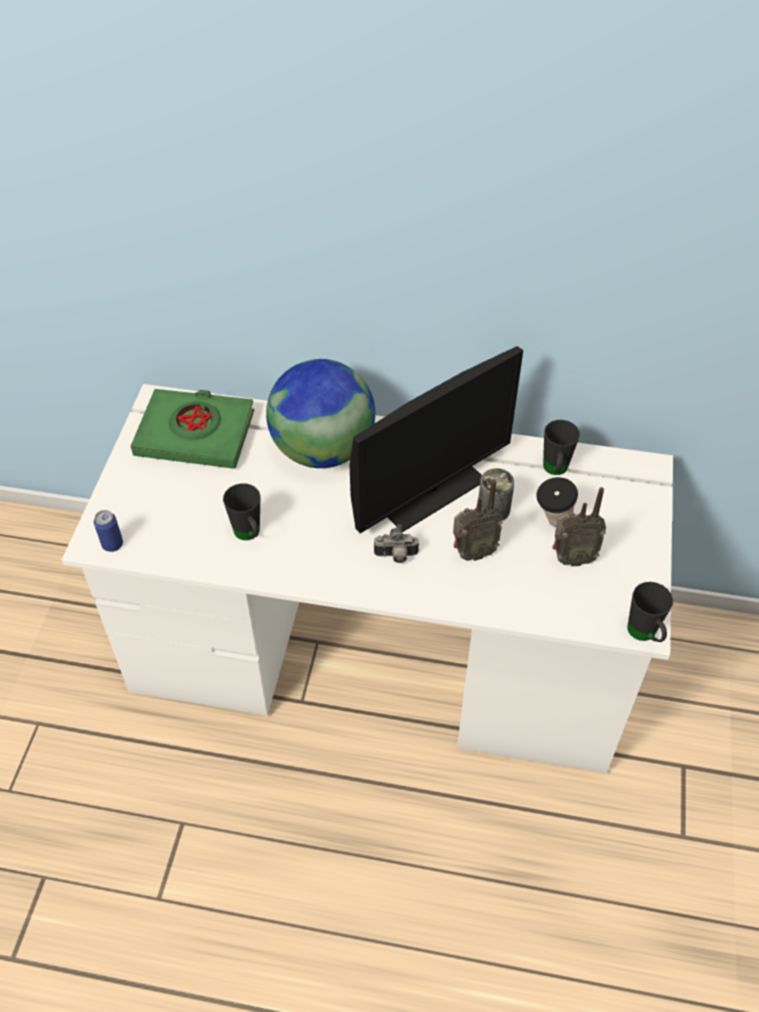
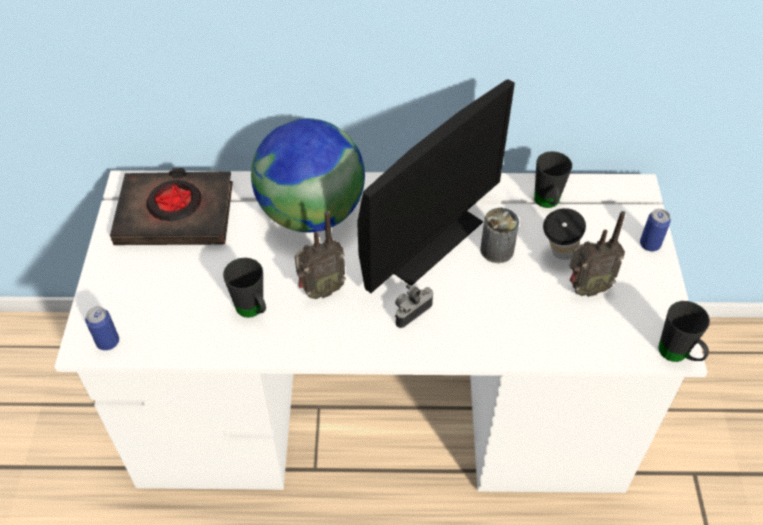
camera: 10 degrees left, 0 degrees up
green book [131,389,254,469] -> black book [110,168,233,245]
camera [373,524,419,563] -> camera turned 150 degrees clockwise [395,285,433,328]
radio [453,479,503,561] -> radio moved to [295,211,346,299]
none -> can [640,209,671,252]

